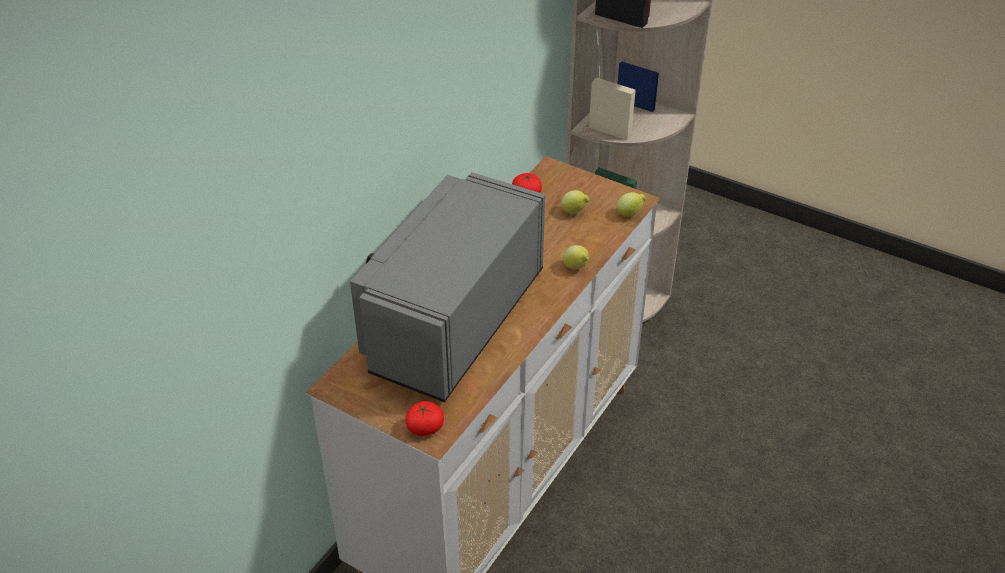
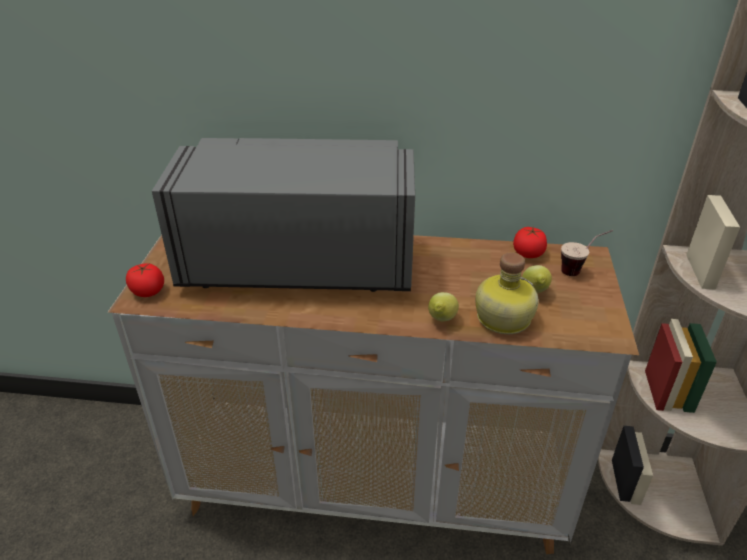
camera: 65 degrees right, 5 degrees down
lemon [616,192,646,217] -> none
none -> bottle [475,252,539,334]
none -> cup [561,230,613,276]

